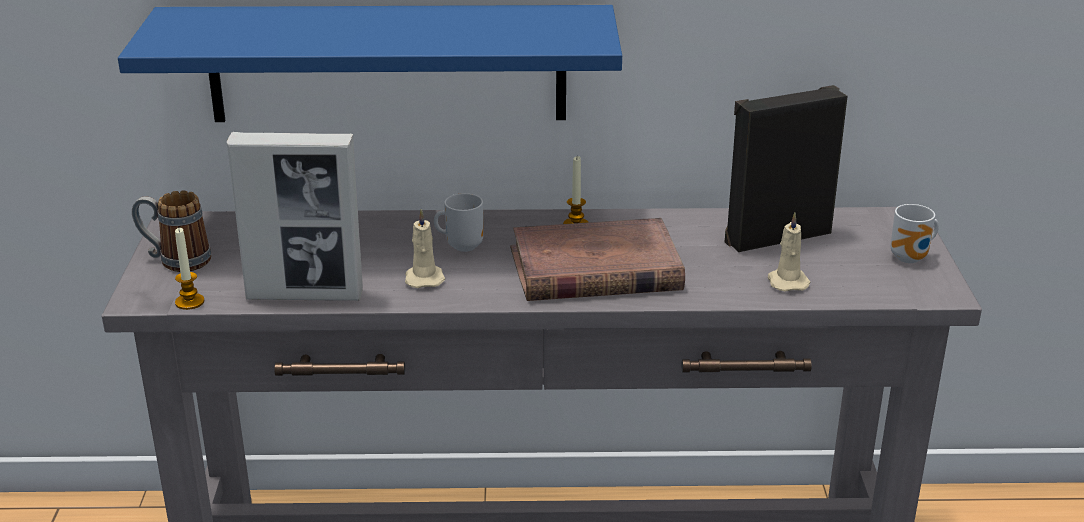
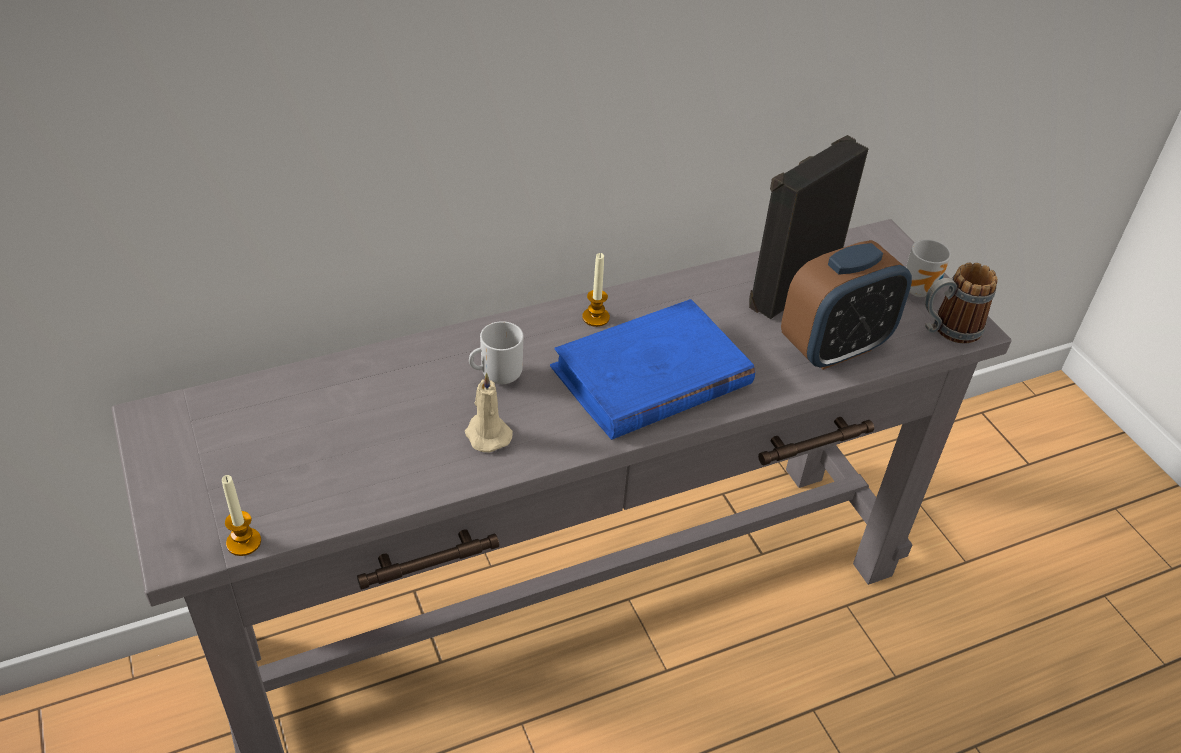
camera: 25 degrees left, 15 degrees up
blue shelf [118,5,622,122] -> none
mug [132,191,211,272] -> mug moved to [925,262,998,343]
picture frame [227,132,363,301] -> none
brown book [510,218,685,301] -> blue book [550,299,755,440]
beige candle [768,212,810,292] -> alarm clock [781,240,912,370]

